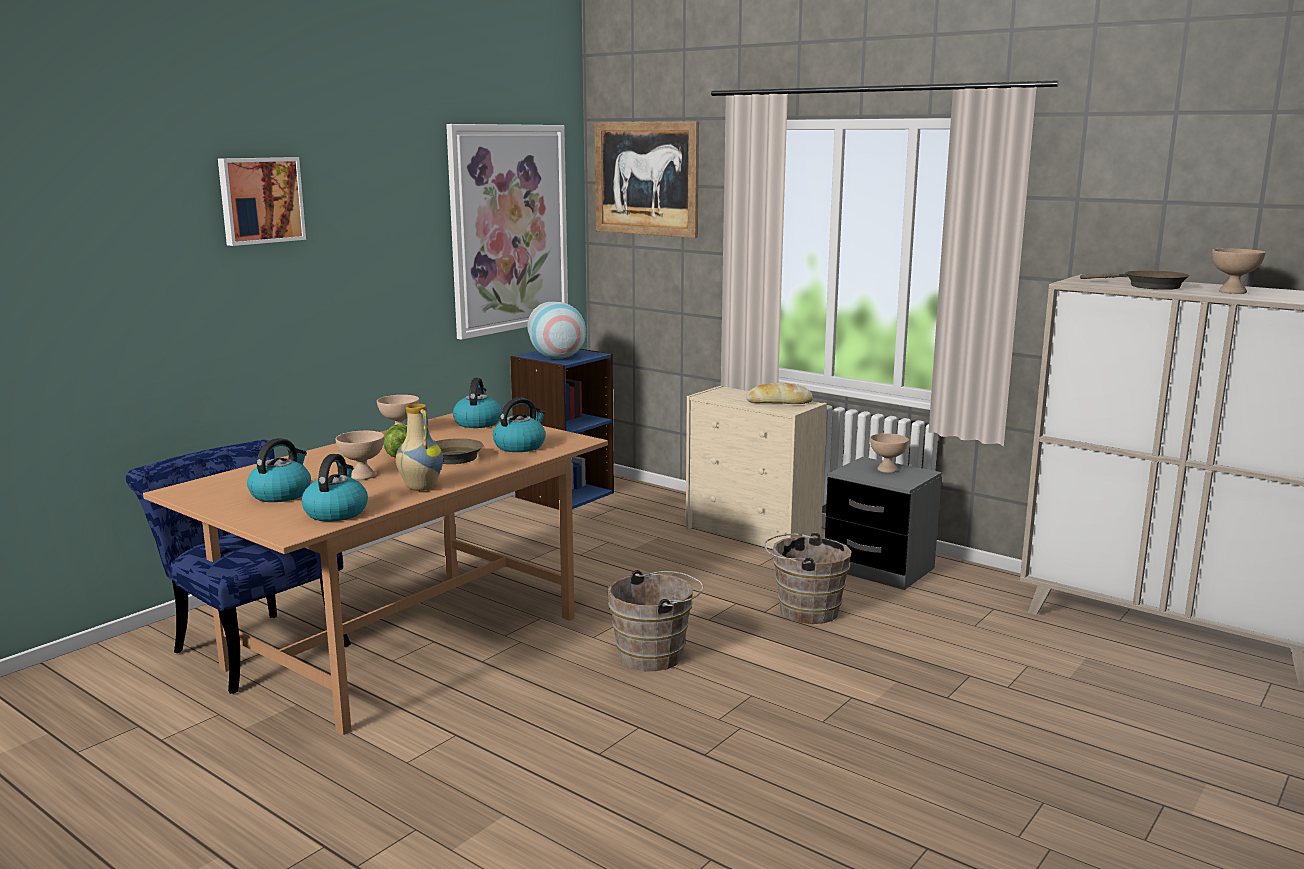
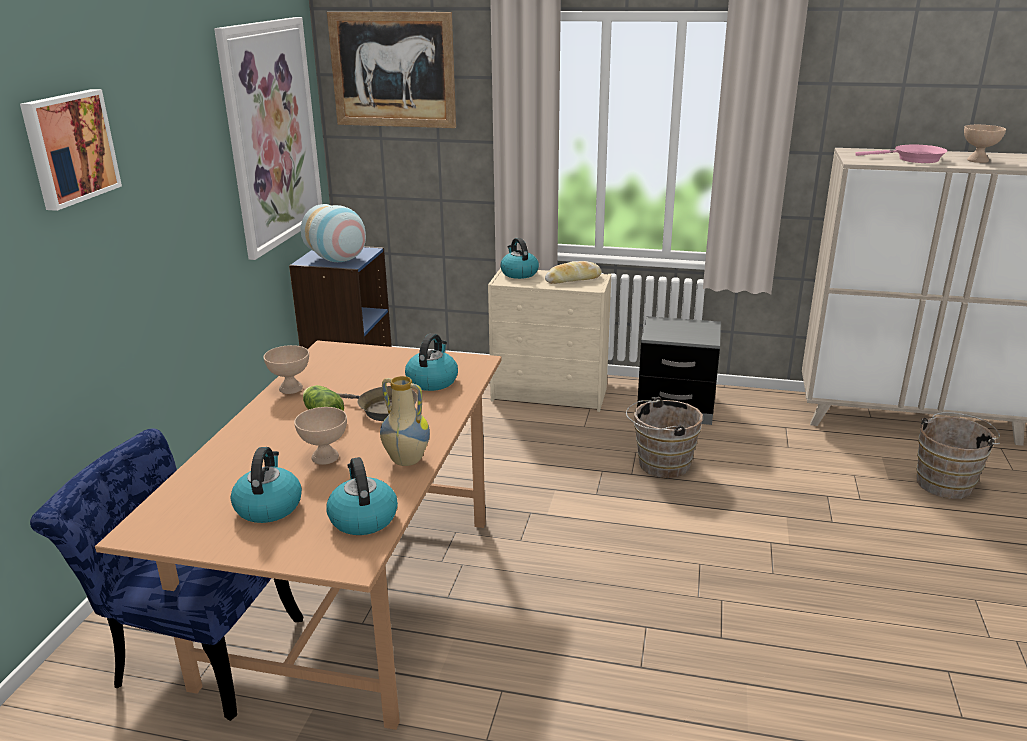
camera: 25 degrees left, 10 degrees up
kettle [453,378,502,428] -> kettle moved to [501,238,539,279]
brown bucket [607,570,703,671] -> brown bucket moved to [916,412,1000,499]
beige bowl [870,433,909,473] -> none
brown frying pan [1080,270,1190,290] -> pink frying pan [855,145,947,163]

